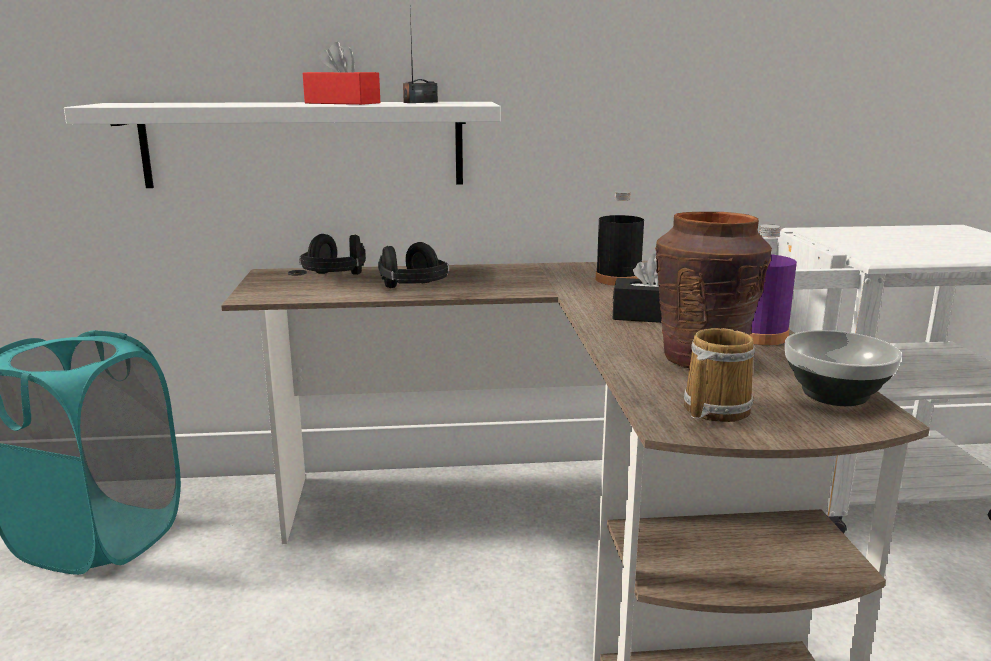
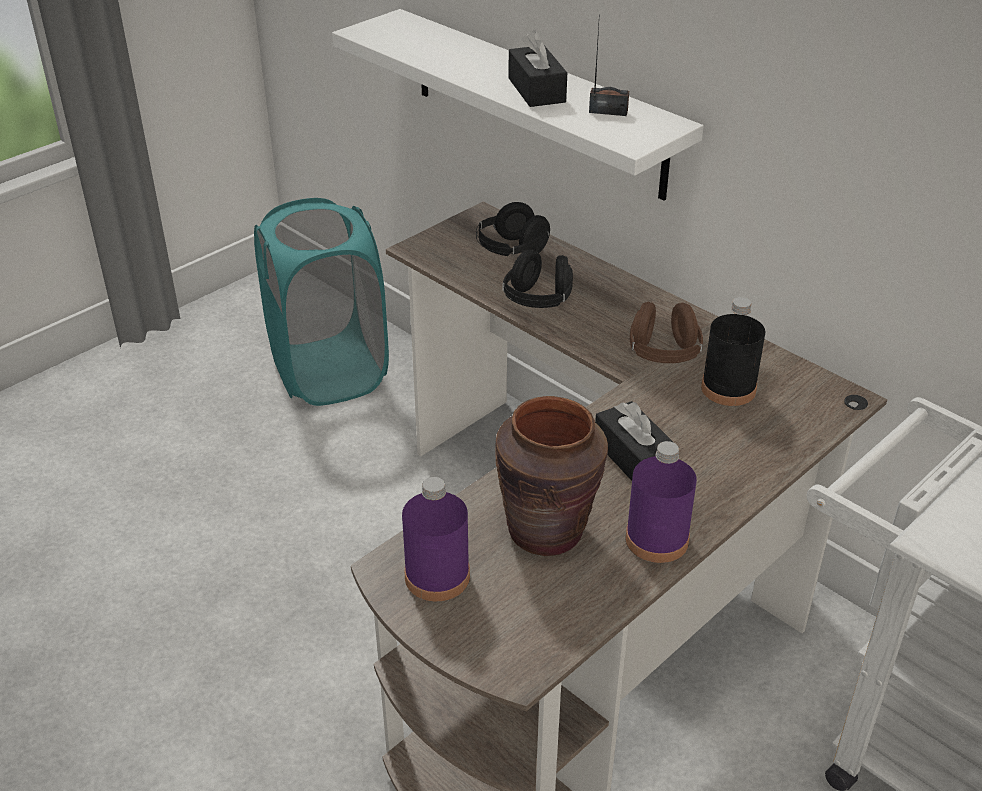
camera: 50 degrees right, 20 degrees up
red tissue box [303,42,380,105] -> black tissue box [508,30,567,107]
mug [684,328,755,422] -> purple bottle [402,477,470,601]
bowl [785,330,902,406] -> none
none -> brown headphones [630,301,703,363]

